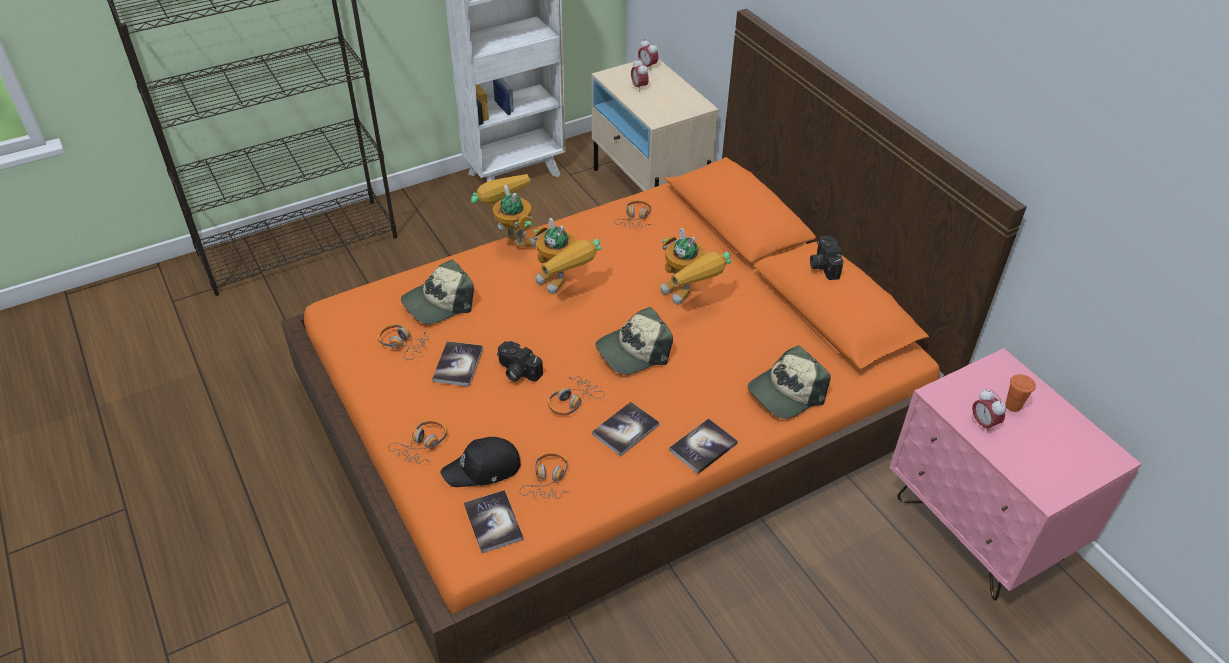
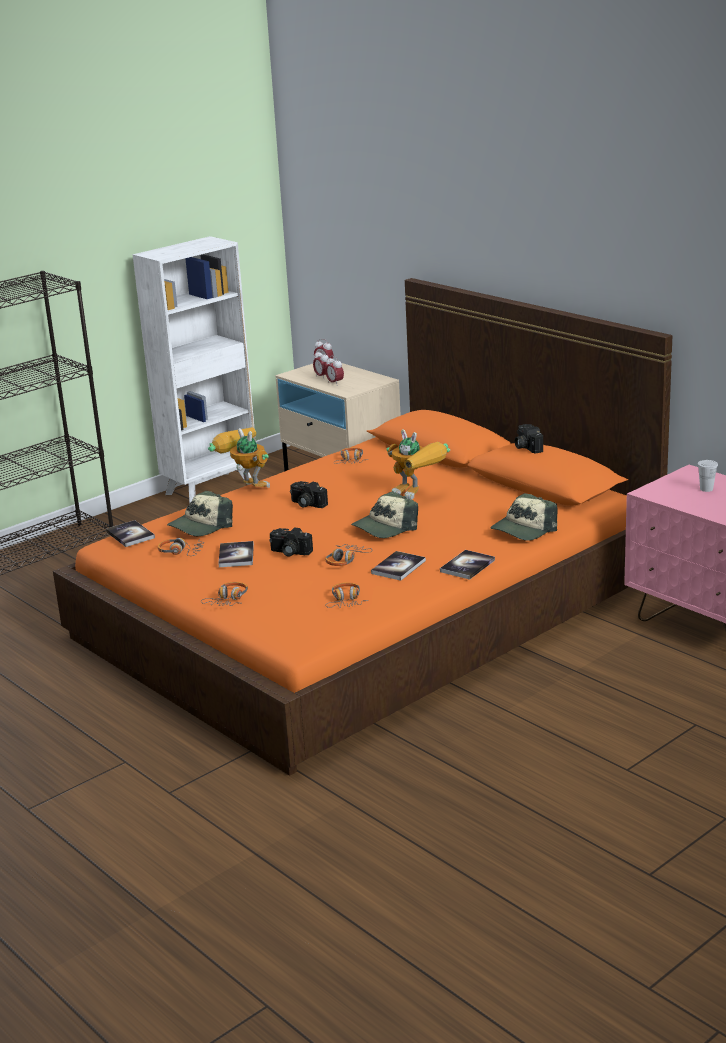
camera: 10 degrees left, 20 degrees down
black cap [441,437,521,487] -> none
book [464,490,524,553] -> book moved to [106,520,155,547]
toy robot [534,218,601,294] -> camera [290,481,328,508]
alarm clock [972,389,1006,433] -> alarm clock moved to [325,356,344,384]
orange cup [1005,374,1036,412] -> white cup [698,460,718,492]

